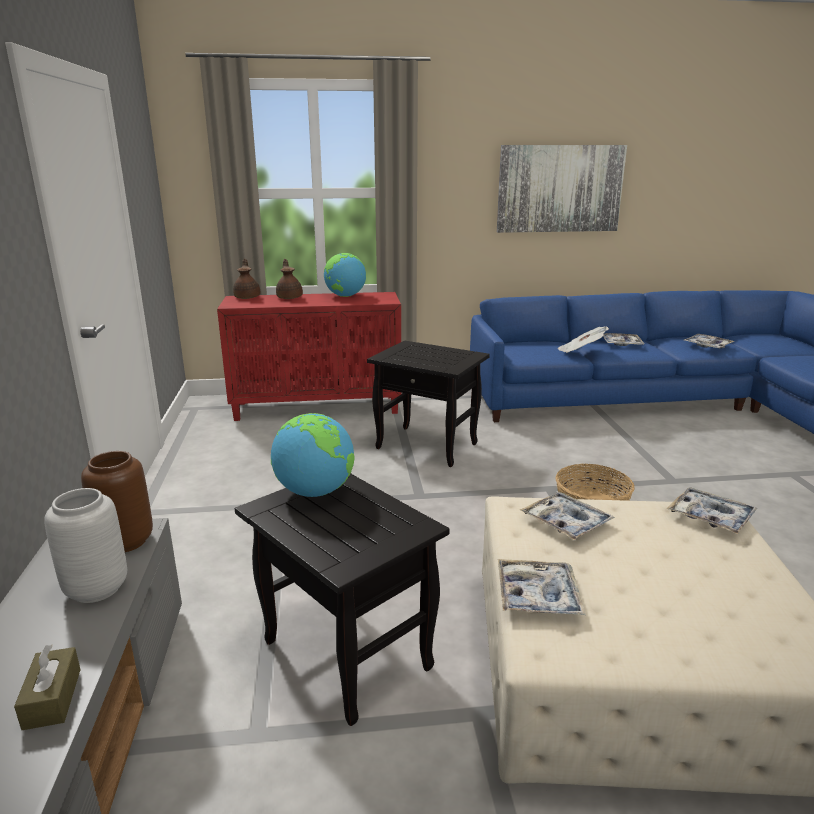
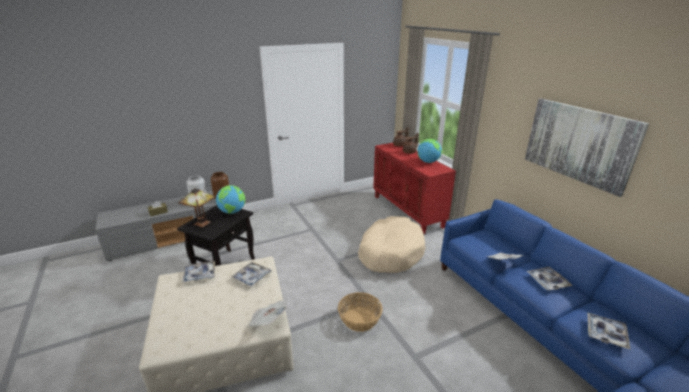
camera: 70 degrees right, 5 degrees up
black side table [367,341,490,467] -> beige dog bed [358,216,425,273]
tray [666,487,758,534] -> newspaper [247,300,287,327]
none -> table lamp [179,188,215,227]

